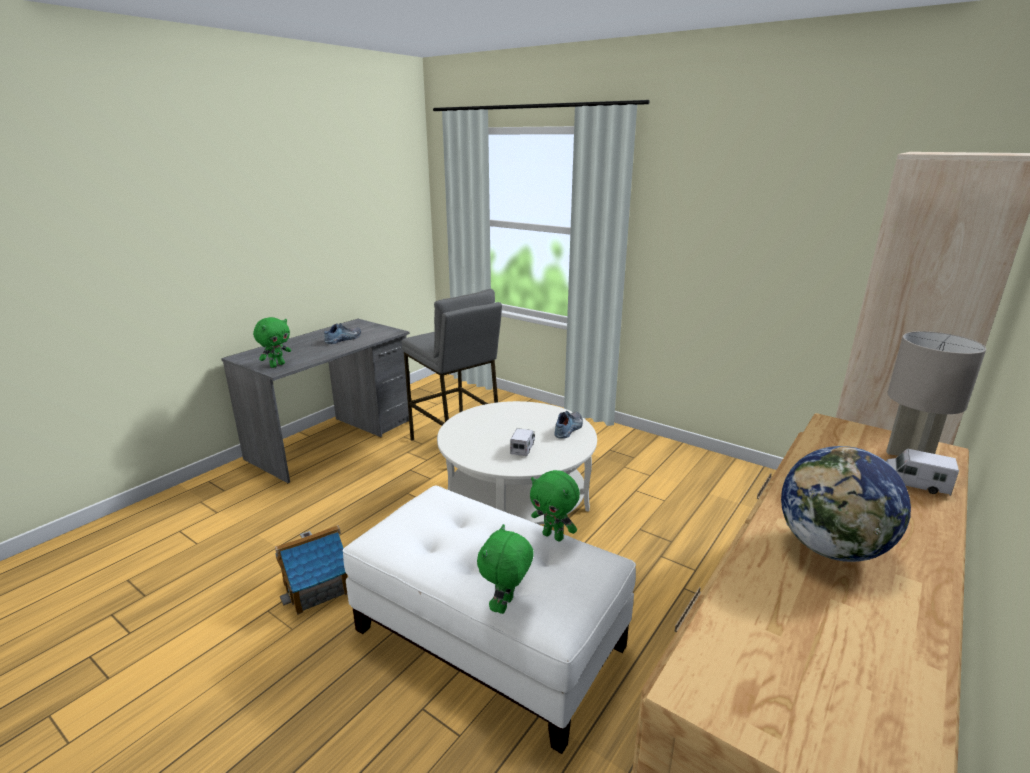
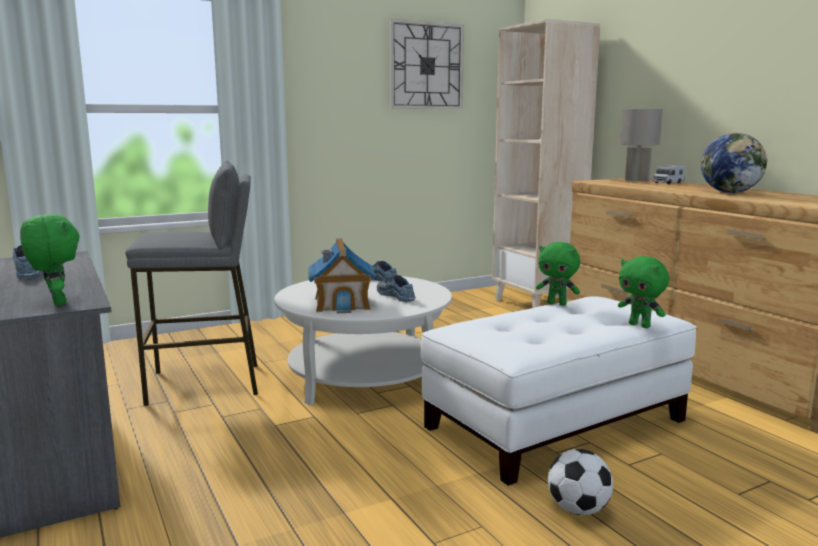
camera: 65 degrees left, 10 degrees down
toy house [275,525,348,615] -> toy house moved to [308,238,377,313]
toy truck [510,428,535,456] -> shoe [377,275,415,302]
green plush toy [530,470,580,541] -> green plush toy turned 60 degrees clockwise [536,242,580,306]
none -> wall clock [389,19,464,109]
none -> football [548,449,613,515]

